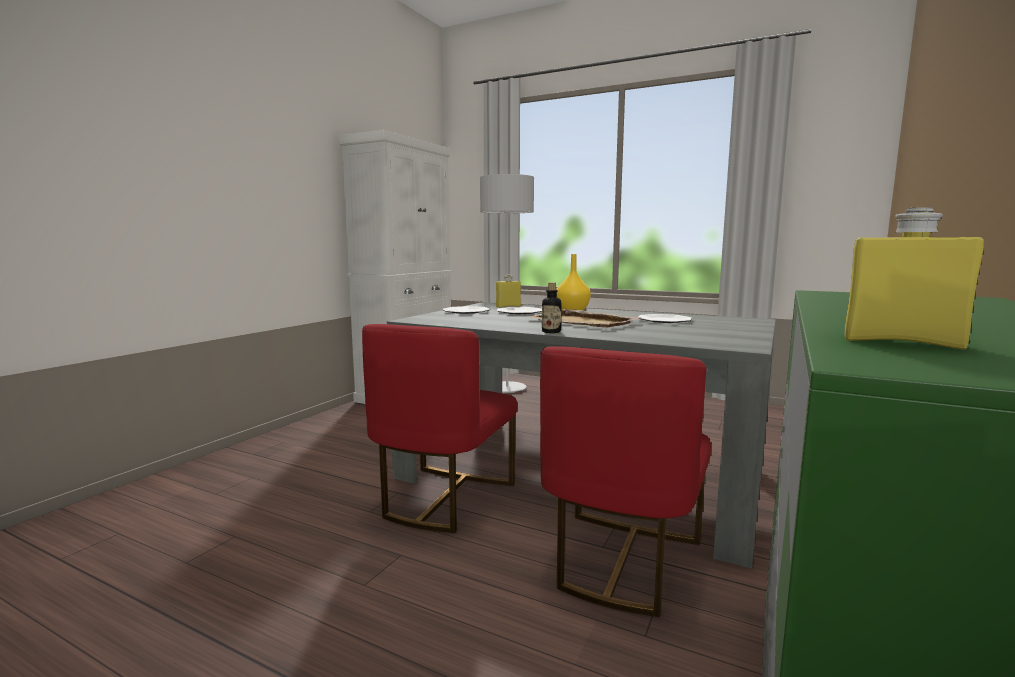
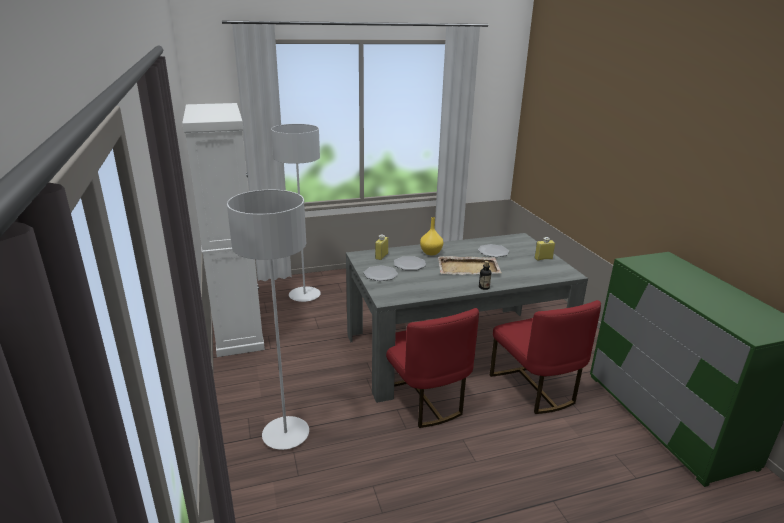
camera: 45 degrees left, 15 degrees up
yellow bottle [844,207,984,349] -> yellow bottle moved to [535,237,555,261]
none -> grey floor lamp [227,190,309,450]

